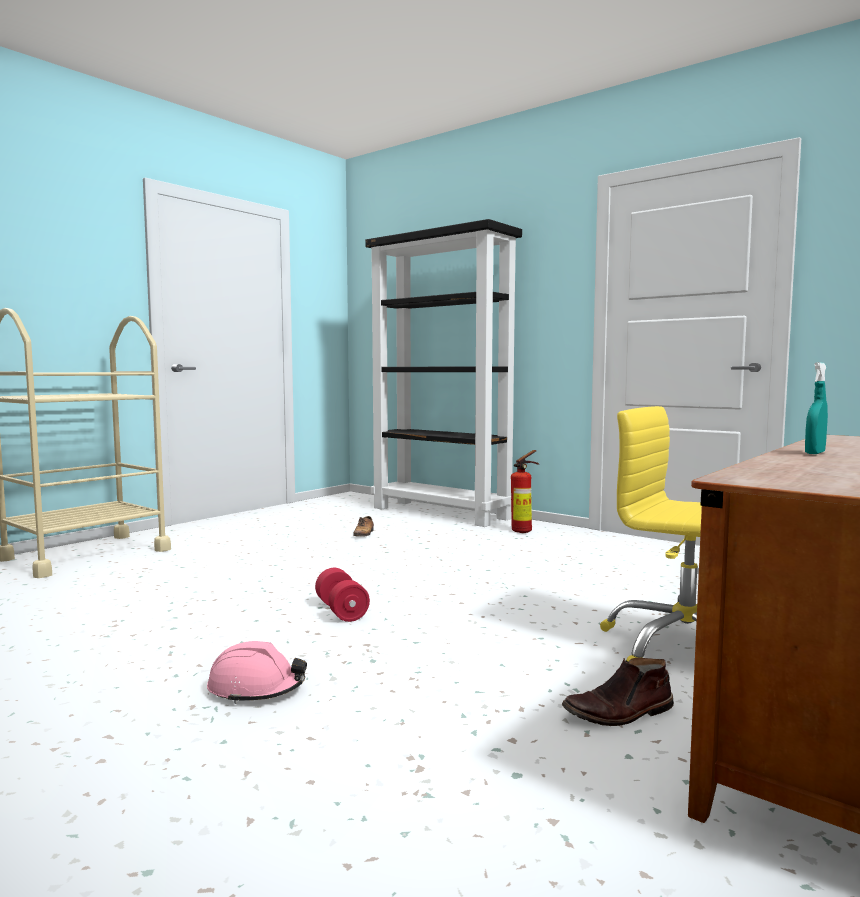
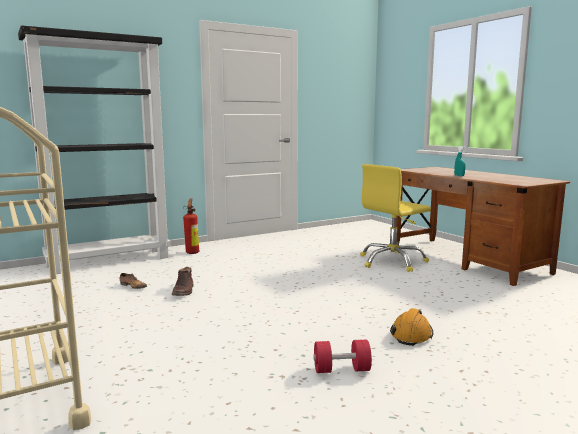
camera: 70 degrees left, 5 degrees up
pink hard hat [207,641,307,704] -> orange hard hat [390,308,433,346]
red dumbbell [315,568,370,622] -> red dumbbell moved to [313,340,372,373]
brown boot [562,658,674,726] -> brown boot moved to [172,267,194,296]

